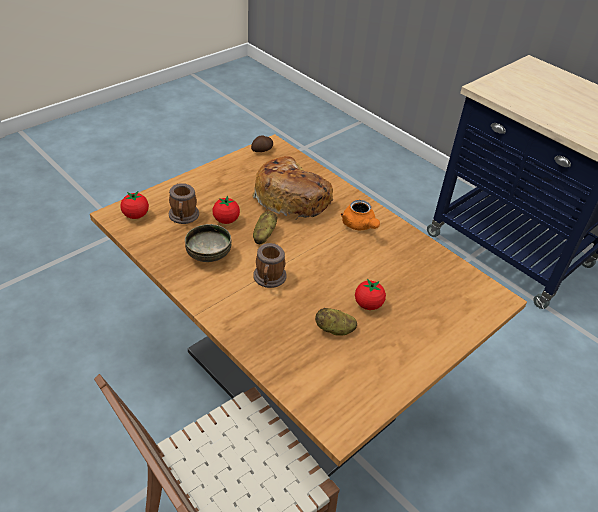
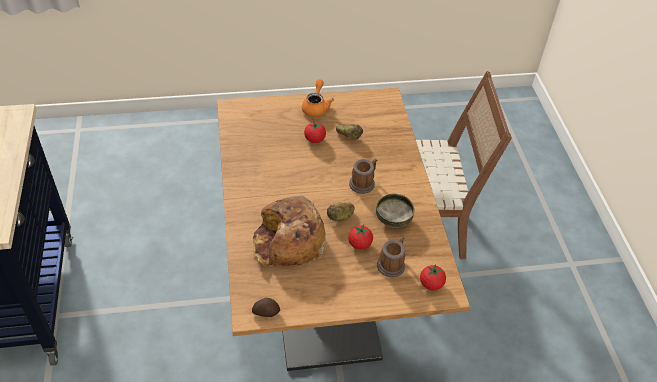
camera: 145 degrees left, 5 degrees up
orange teapot [340,200,380,230] -> orange teapot moved to [302,79,334,117]

